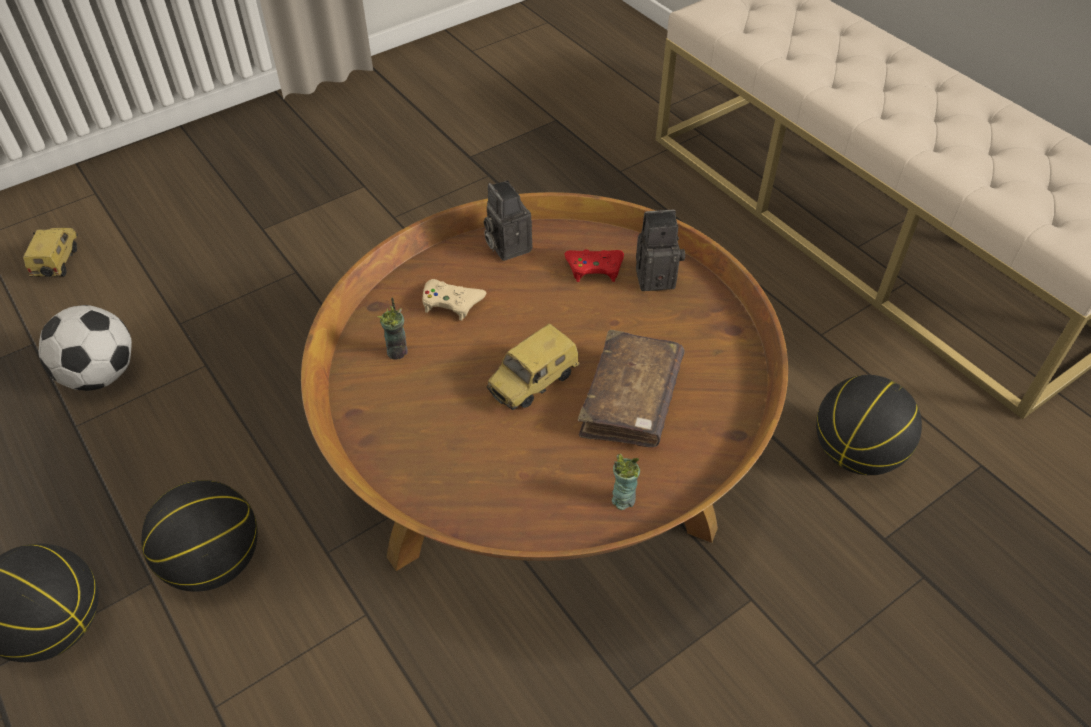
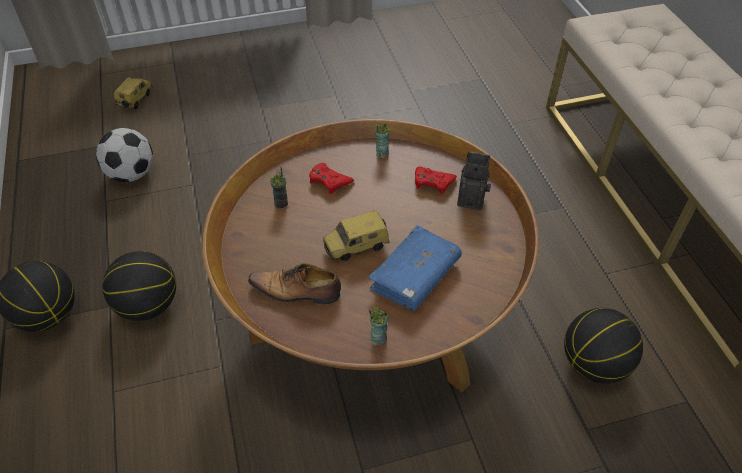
camera: 20 degrees right, 0 degrees up
beige game controller [423,279,486,321] -> red game controller [309,163,354,194]
camera [484,180,532,261] -> cup [375,123,390,158]
brown book [578,330,685,447] -> blue book [368,225,462,311]
none -> shoe [248,263,341,304]

